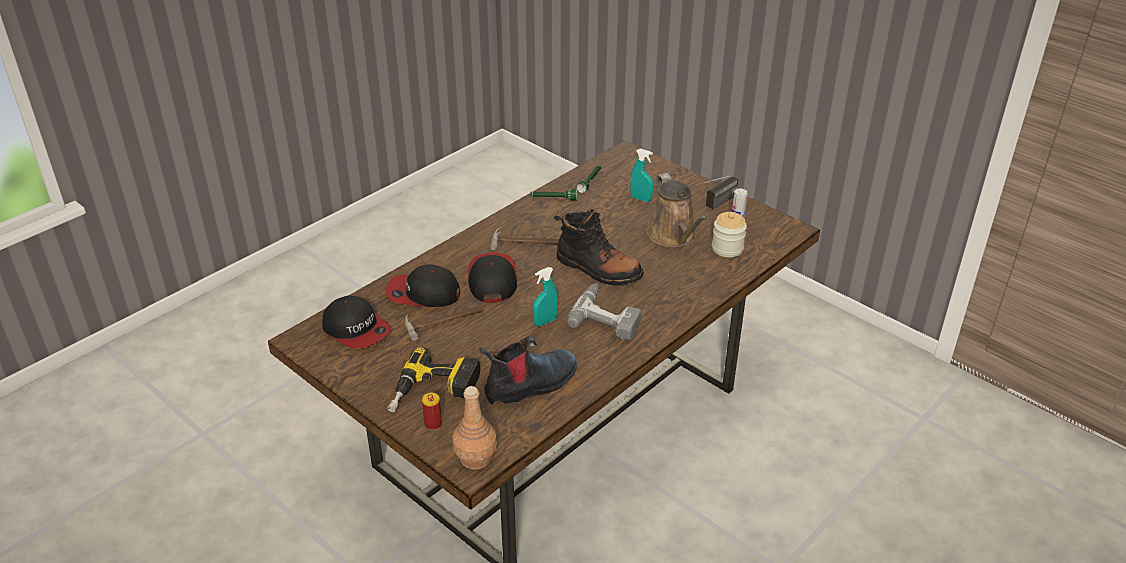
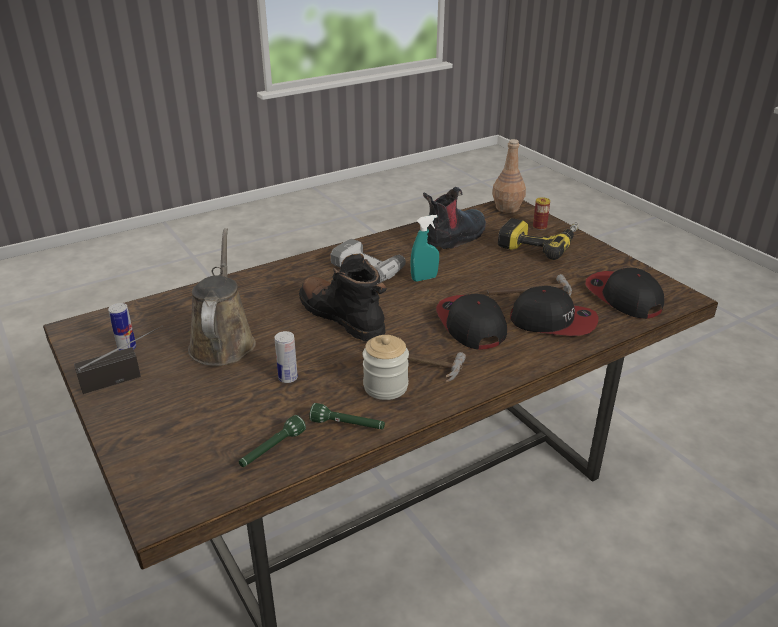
camera: 165 degrees left, 5 degrees down
cap [468,253,517,303] -> cap turned 150 degrees clockwise [436,294,507,349]
boot [479,336,577,404] -> boot turned 150 degrees clockwise [423,187,486,249]
turquoise spray bottle [630,148,654,202] -> none
jar [712,212,747,257] -> jar moved to [363,335,409,400]
none -> can [274,331,298,383]

